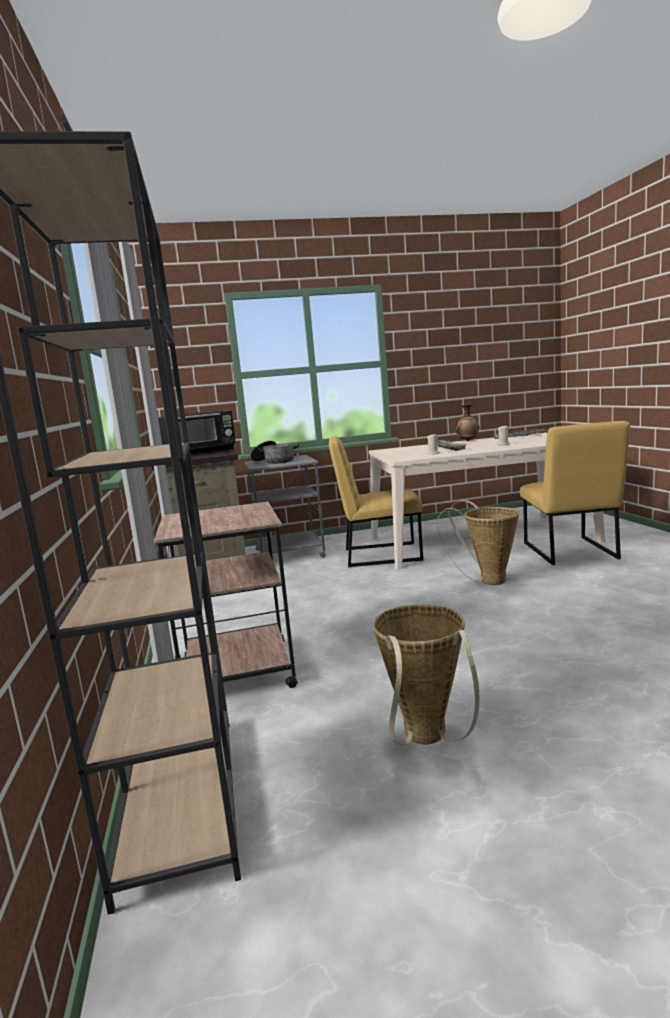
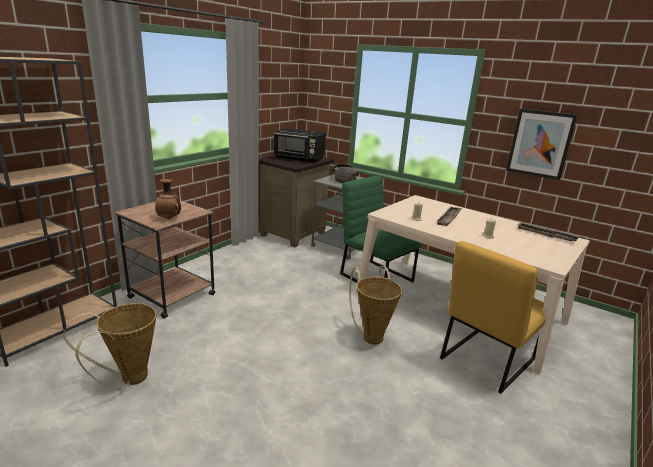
camera: 45 degrees right, 10 degrees up
yellow chair [329,436,423,567] -> green chair [340,176,422,283]
vase [456,404,480,441] -> vase moved to [155,179,181,219]
none -> picture [506,109,578,180]

